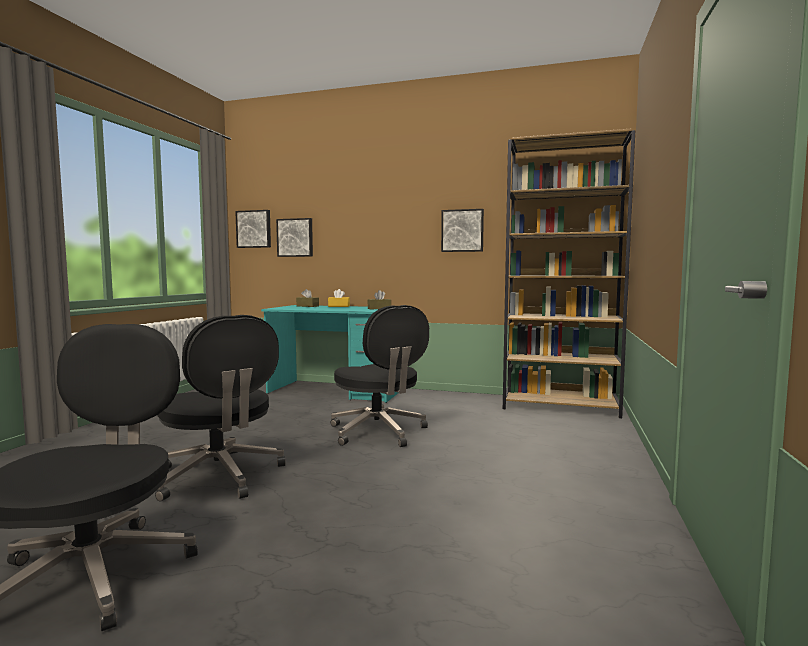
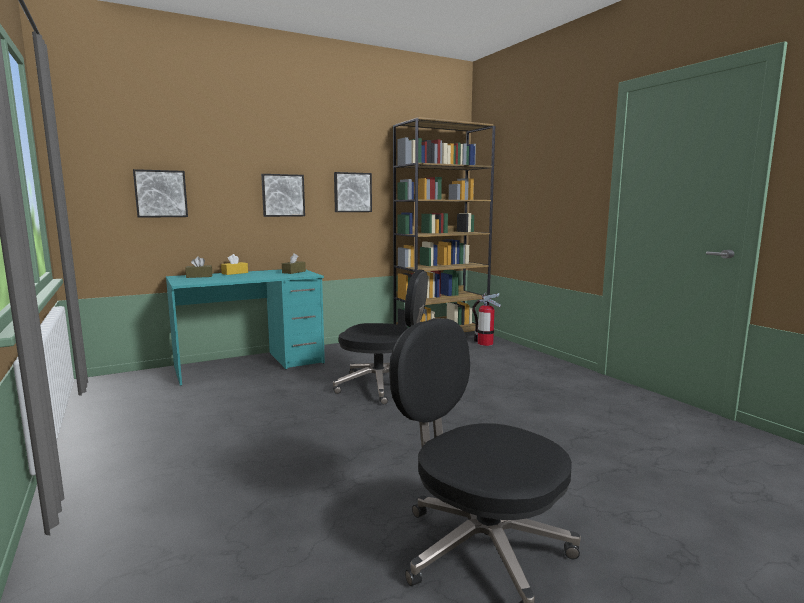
camera: 45 degrees left, 5 degrees up
black office chair [155,315,286,502] -> none
picture [235,210,271,248] -> picture moved to [261,174,305,217]
none -> fire extinguisher [472,292,501,346]

